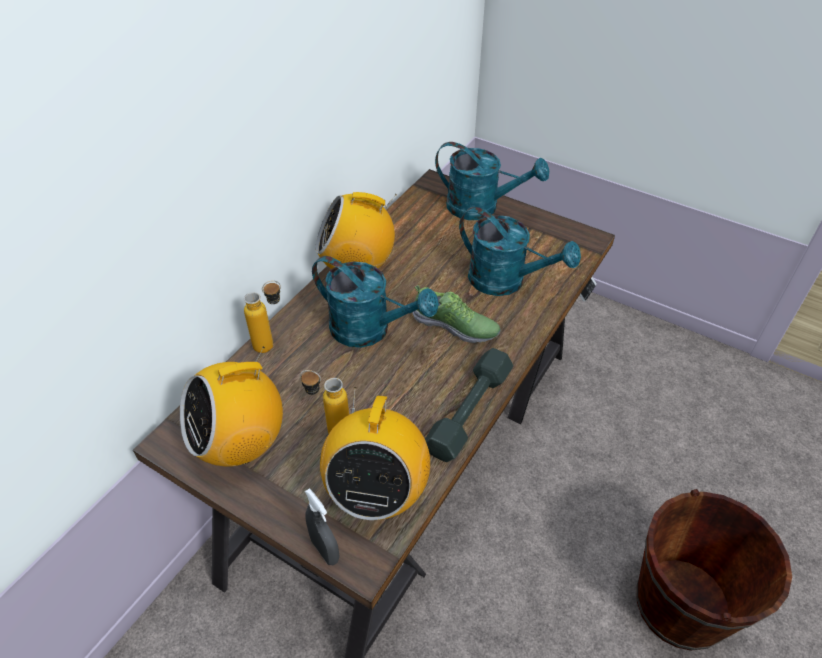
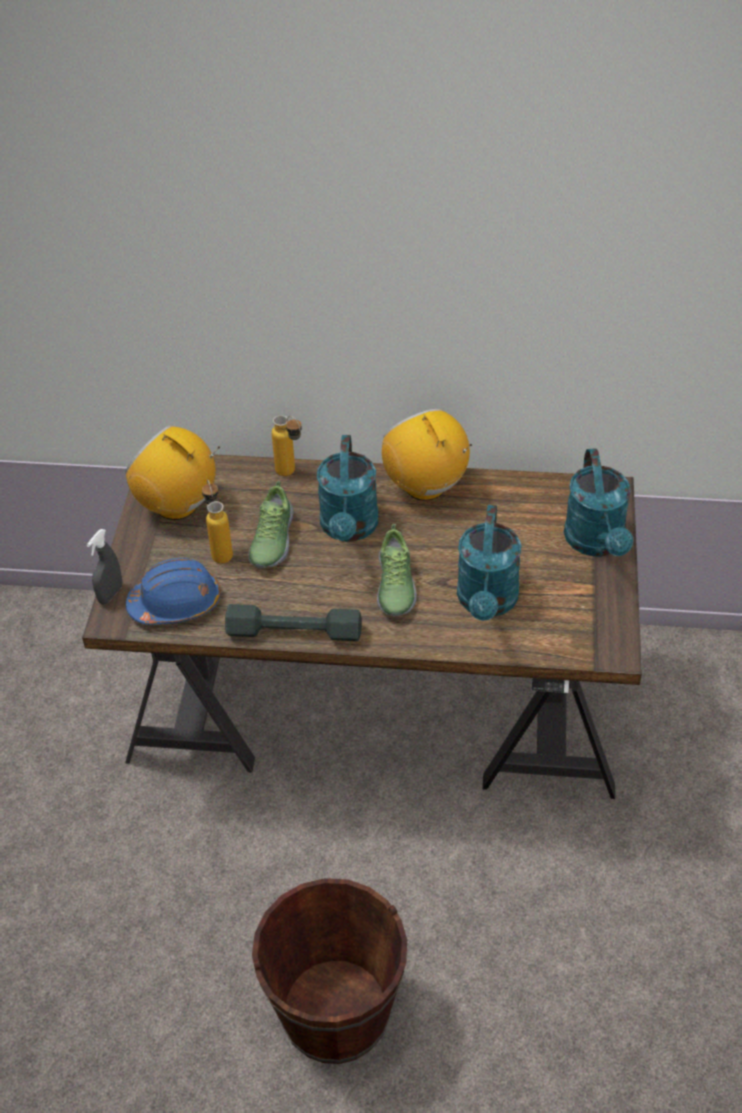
camera: 65 degrees right, 0 degrees up
radio [320,387,430,520] -> blue hard hat [126,558,221,625]
none -> shoe [248,481,294,568]

